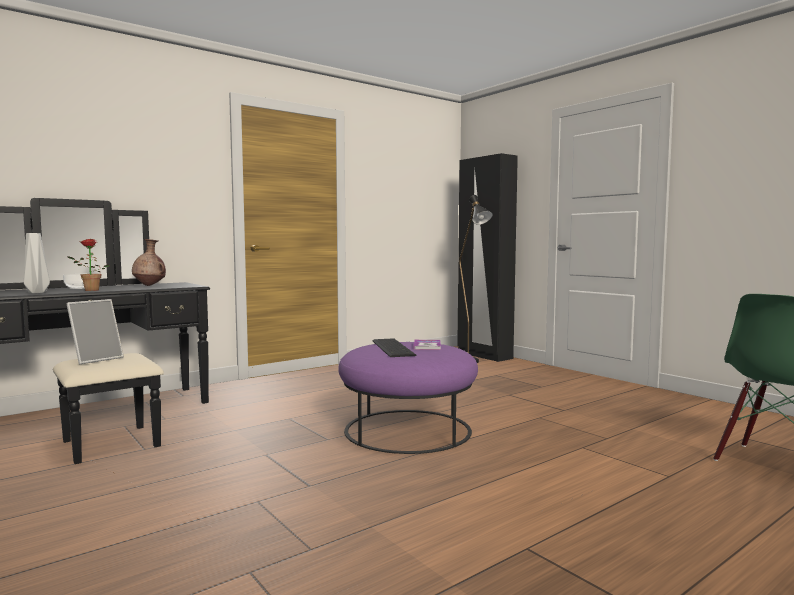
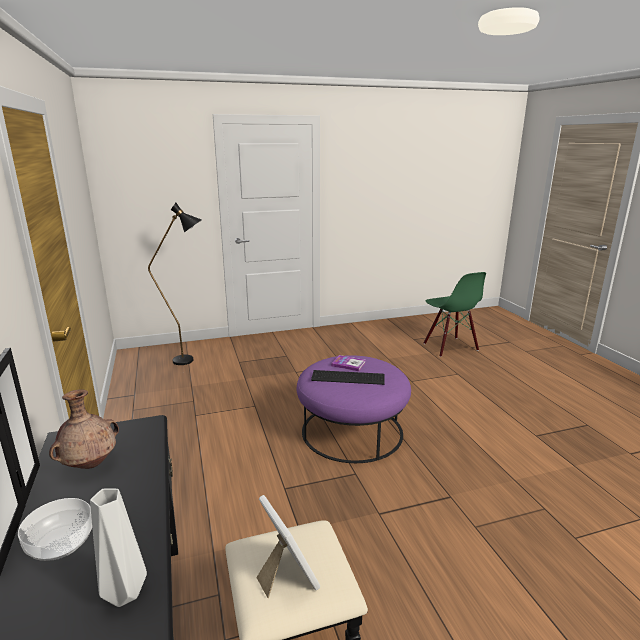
camera: 70 degrees left, 15 degrees up
potted plant [67,239,110,291] -> none
black wardrobe [457,153,518,362] -> none

